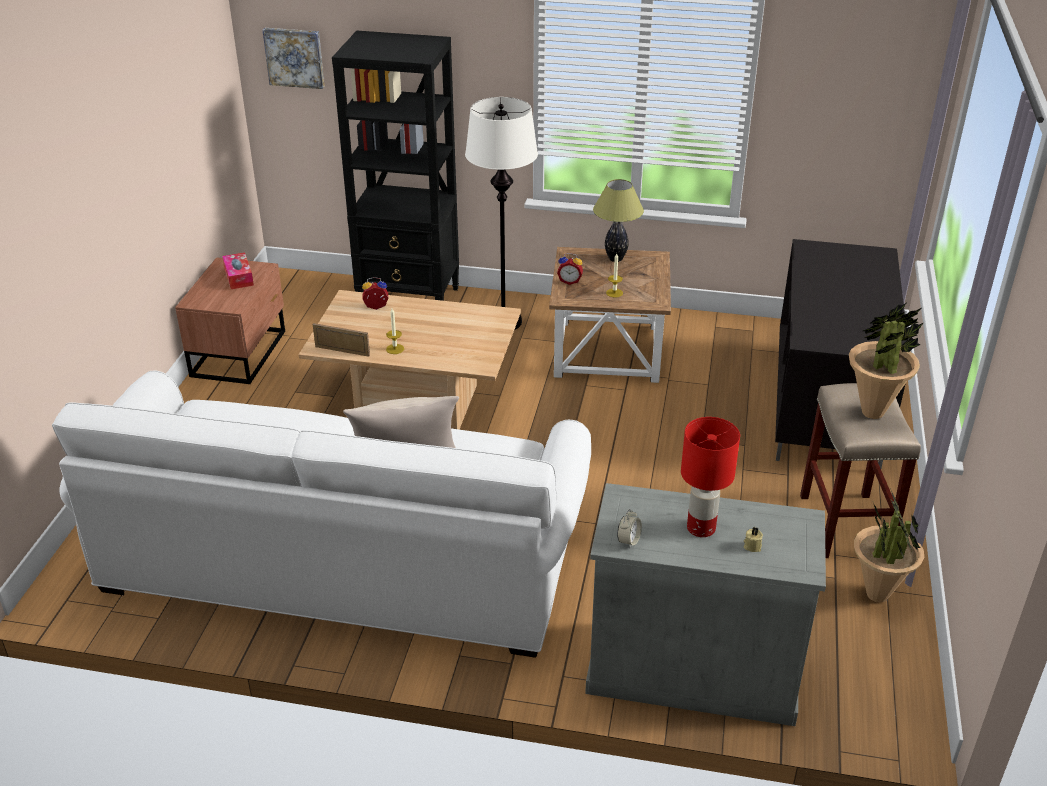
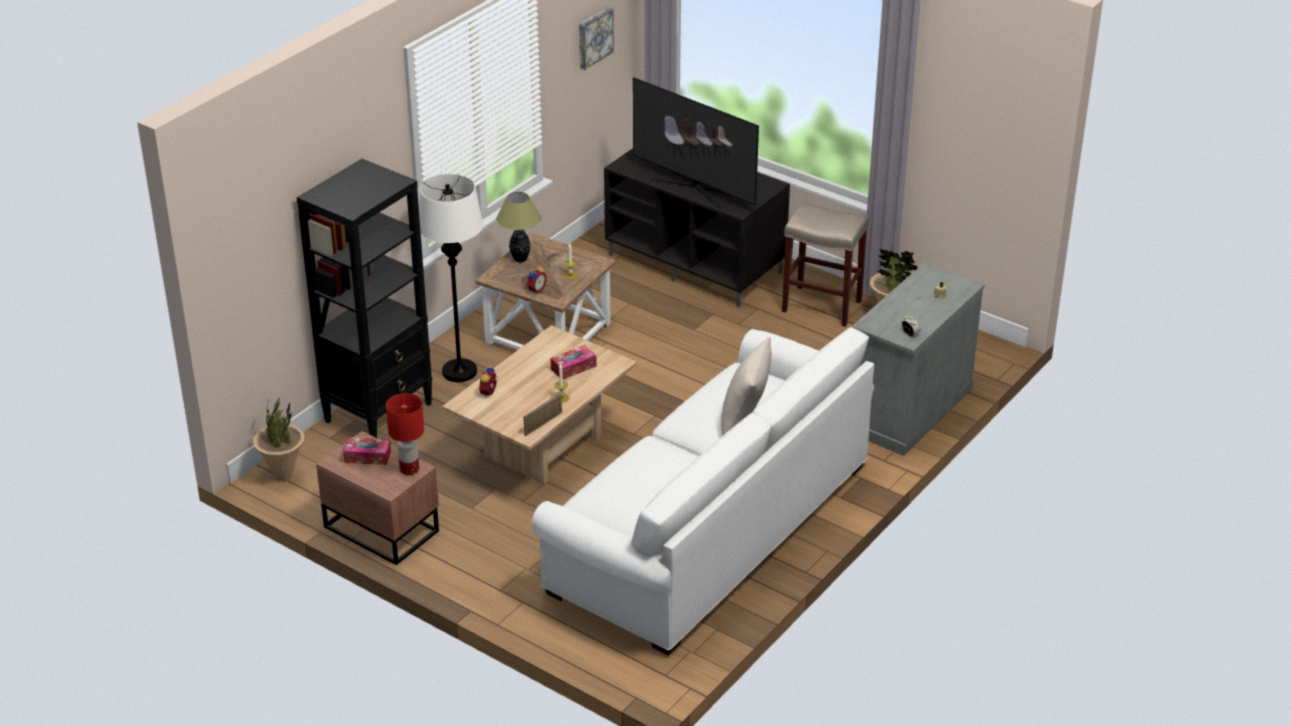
camera: 65 degrees left, 0 degrees up
picture [262,28,325,89] -> picture moved to [579,6,614,70]
red table lamp [681,417,740,537] -> red table lamp moved to [386,393,424,475]
potted plant [849,303,923,419] -> potted plant moved to [253,393,304,482]
none -> tissue box [550,345,597,379]
none -> television [633,77,759,209]

